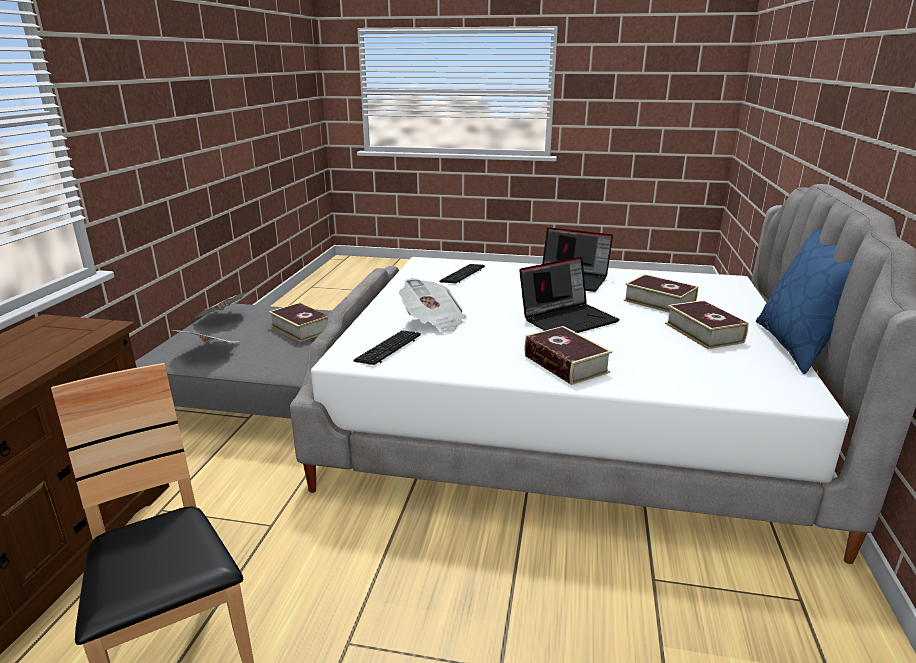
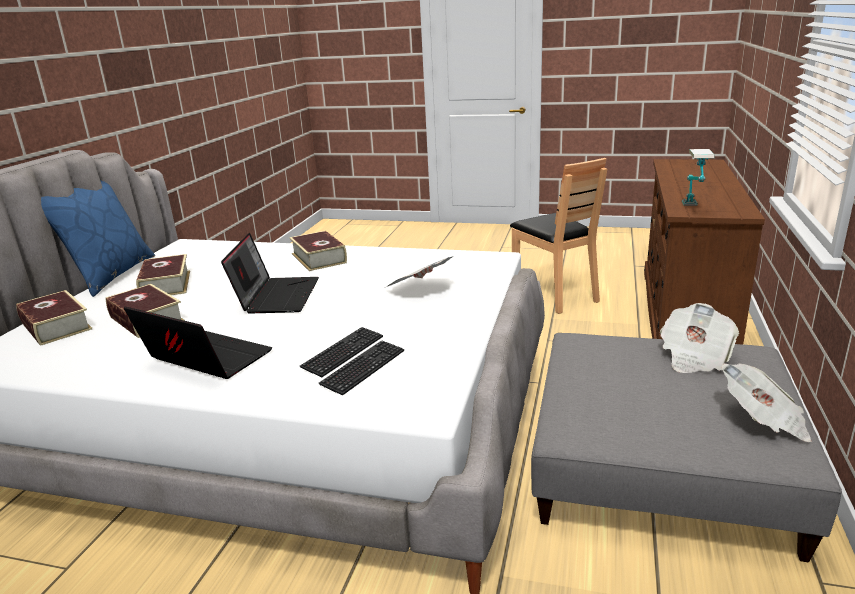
camera: 175 degrees left, 0 degrees up
book [269,303,328,342] -> book moved to [16,290,92,346]
keyboard [353,330,421,365] -> keyboard moved to [300,327,383,377]
laptop [519,257,620,333] -> laptop turned 120 degrees clockwise [221,233,319,314]
none -> table lamp [682,149,714,206]

